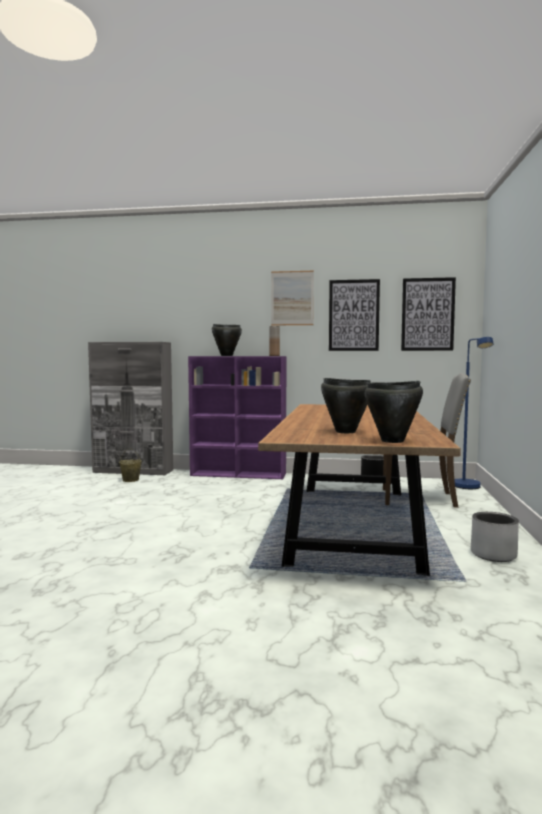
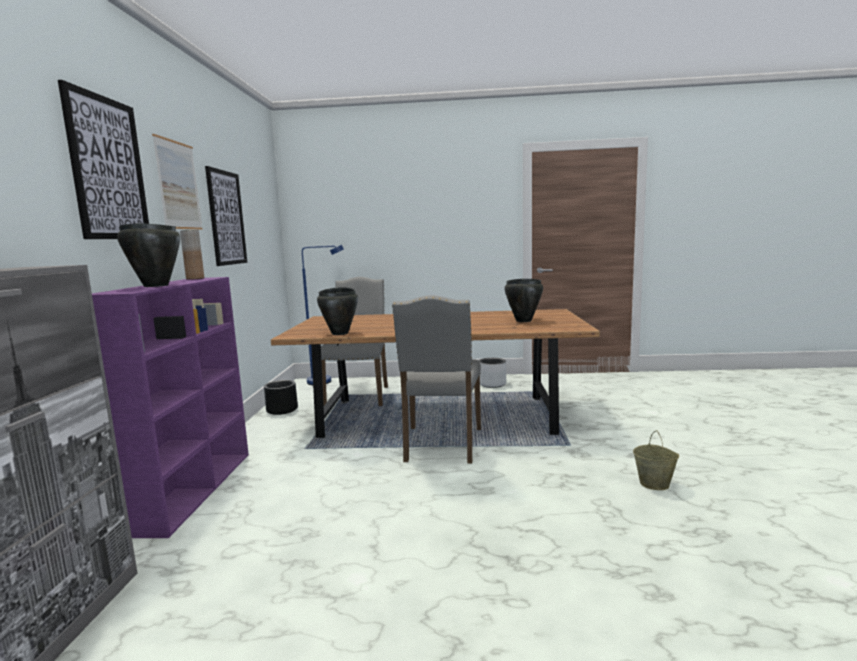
camera: 95 degrees left, 5 degrees up
beige bucket [119,448,142,482] -> beige bucket moved to [633,430,679,490]
black cooking pot [365,381,423,443] -> black cooking pot moved to [317,287,358,335]
picture [401,277,456,351] -> picture moved to [58,80,149,239]
none -> grey chair [392,295,481,464]

